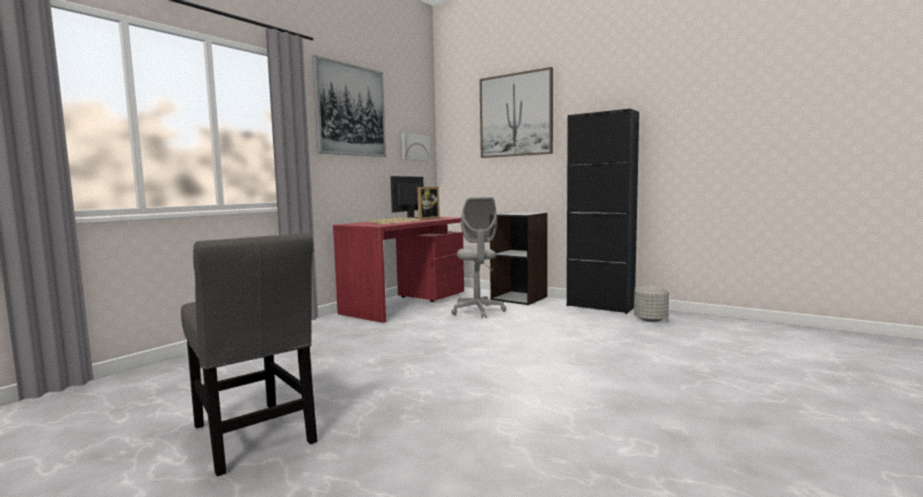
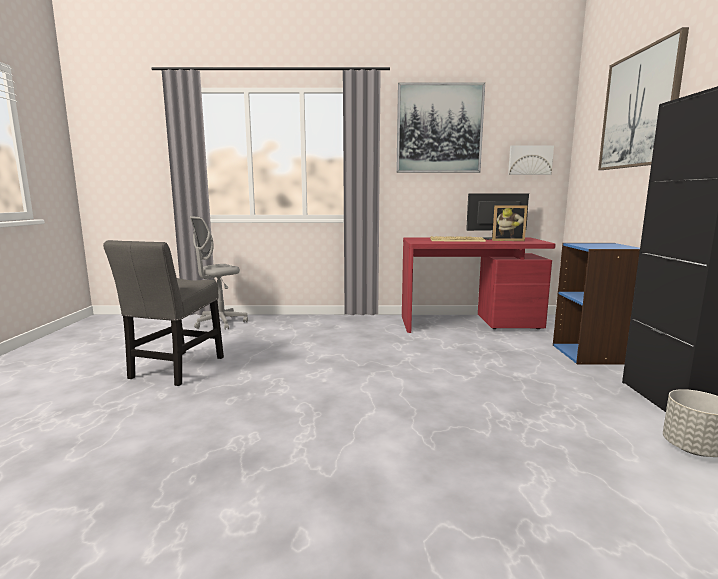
camera: 55 degrees right, 5 degrees up
grey office chair [451,197,506,318] -> grey office chair moved to [190,216,248,330]
black bookcase [490,212,548,305] -> blue bookcase [553,243,640,365]

